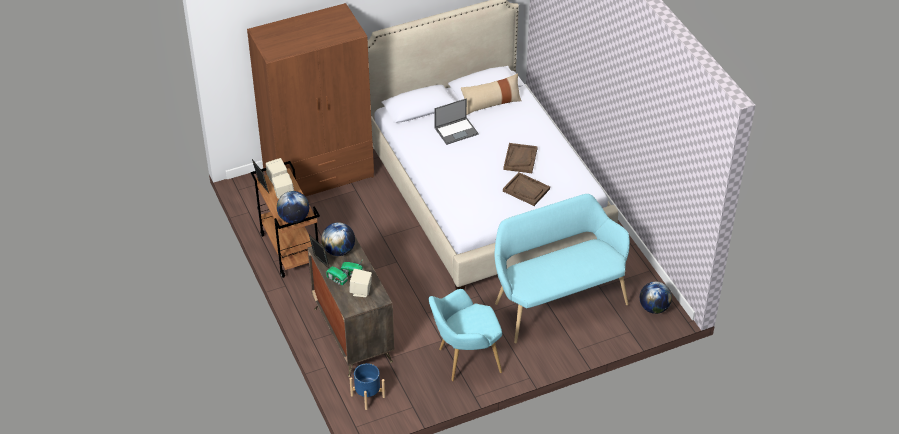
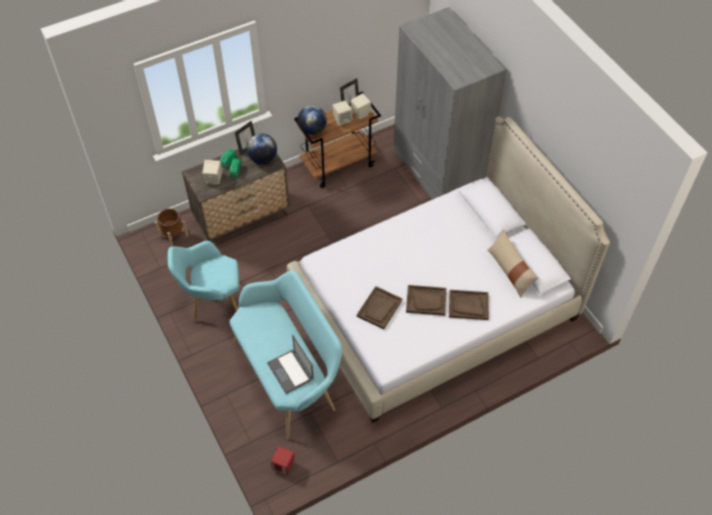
camera: 85 degrees right, 10 degrees up
brown wardrobe [247,3,374,197] -> grey wardrobe [393,7,507,200]
blue planter [350,363,385,410] -> brown planter [155,208,188,247]
turquoise armchair [429,289,502,381] -> turquoise armchair turned 75 degrees counterclockwise [168,241,240,322]
laptop [434,98,479,145] -> laptop moved to [267,335,314,394]
globe [640,281,672,314] -> red speaker [271,446,294,475]
none -> brown tray [449,290,489,320]

